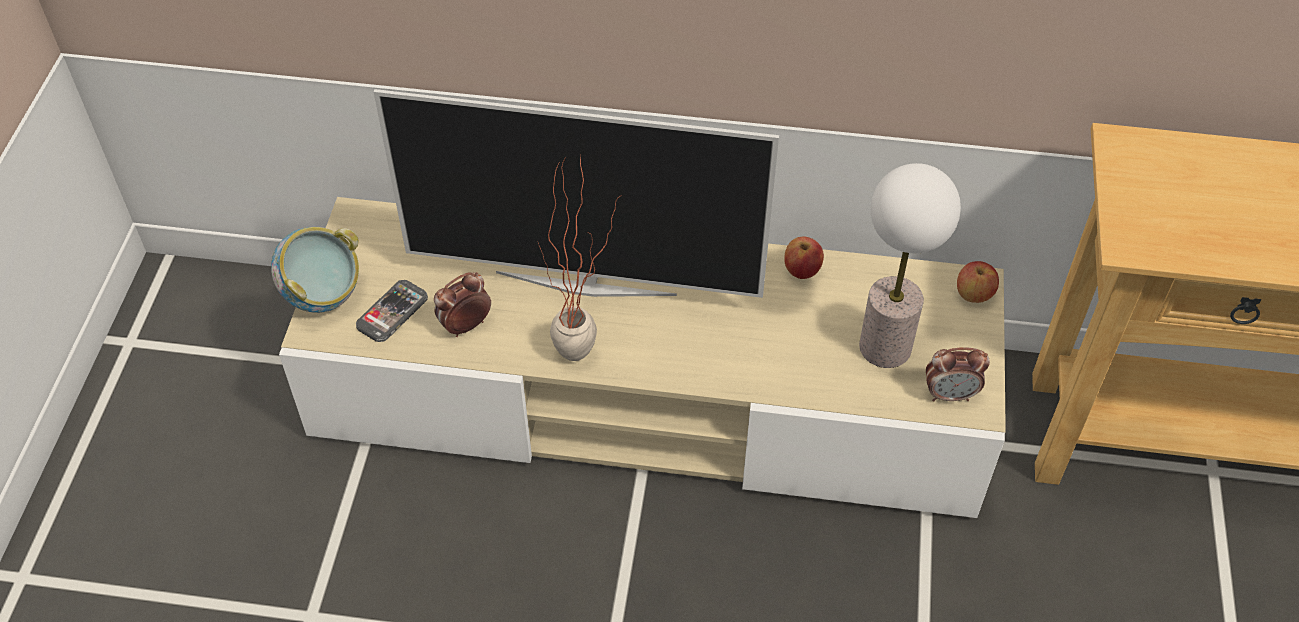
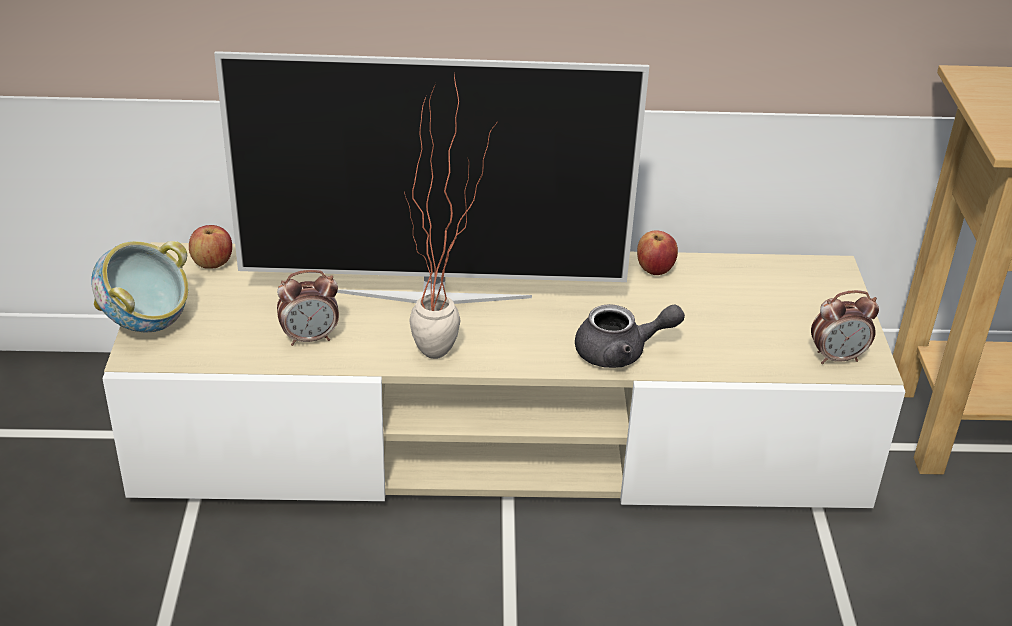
camera: 10 degrees left, 15 degrees down
phone [356,280,428,342] -> none
alarm clock [434,272,491,337] -> alarm clock turned 150 degrees counterclockwise [277,270,339,346]
table lamp [859,163,961,368] -> none
apple [957,261,999,303] -> apple moved to [189,225,232,269]
none -> grey teapot [575,304,685,368]

